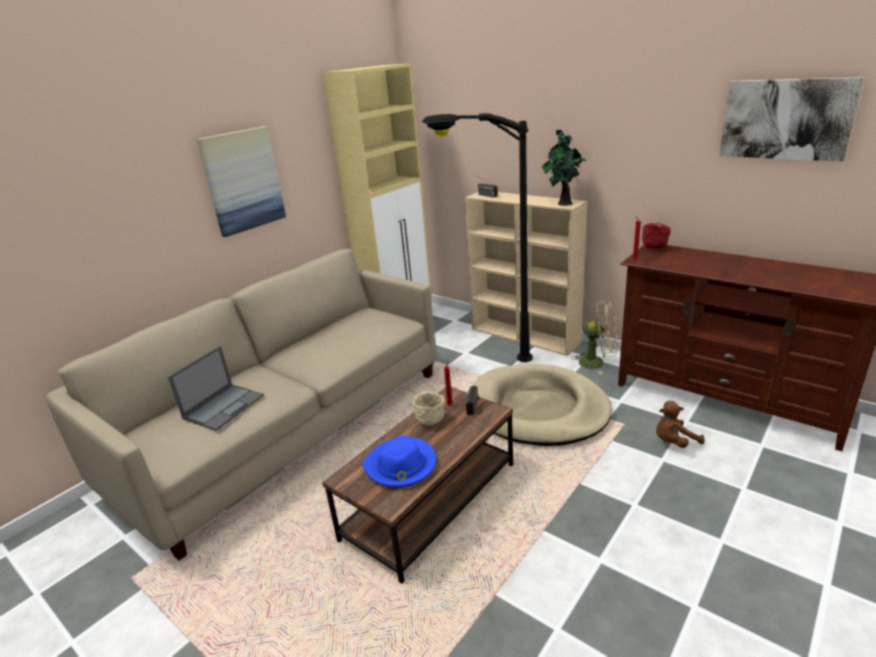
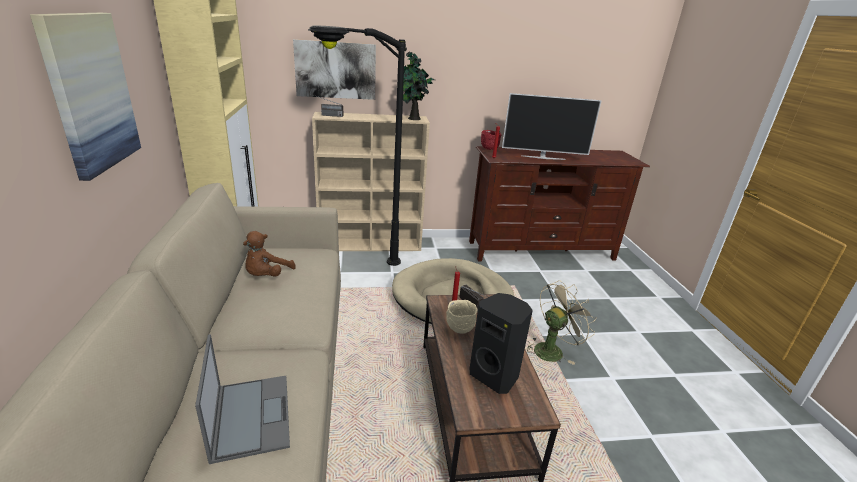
camera: 50 degrees left, 0 degrees up
blue hat [362,436,437,488] -> black speaker [470,293,533,394]
beige fan [571,301,617,374] -> beige fan moved to [527,280,597,365]
brown plush toy [656,401,705,448] -> brown plush toy moved to [243,231,296,277]
picture [719,77,864,162] -> picture moved to [293,39,376,100]
none -> television [502,93,602,160]

